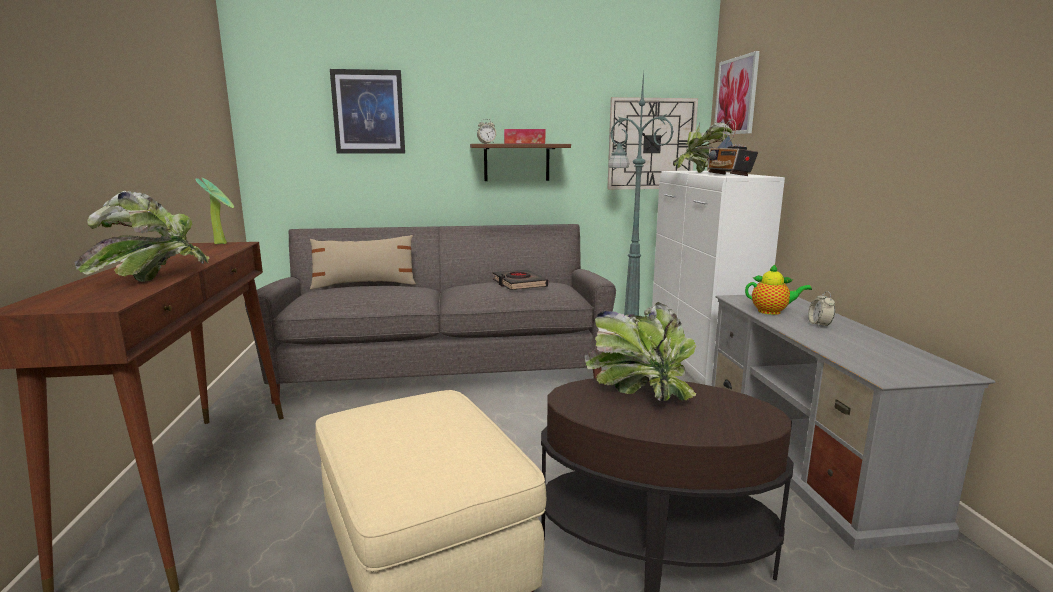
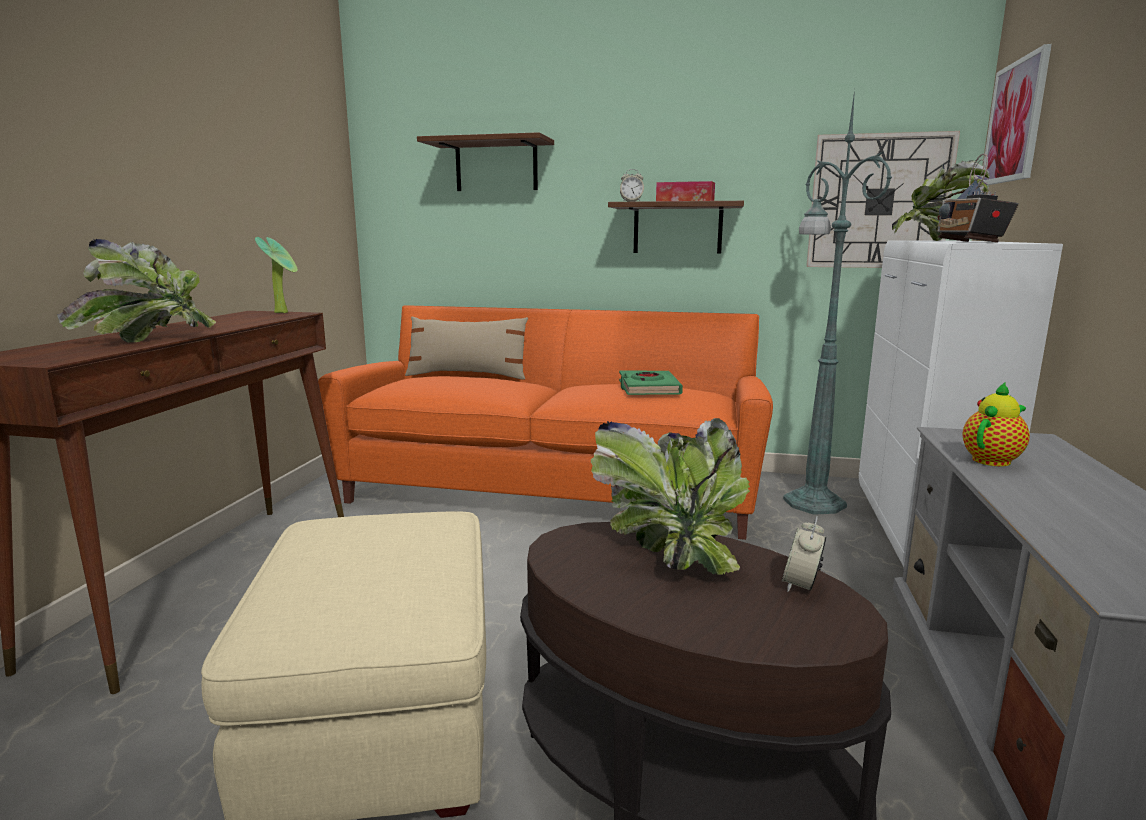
camera: 20 degrees right, 0 degrees up
grey sofa [245,224,616,404] -> orange sofa [318,305,773,540]
picture [330,69,405,154] -> brown shelf [417,132,554,191]
black book [493,270,548,290] -> green book [619,371,683,395]
teapot [745,264,812,315] -> teapot turned 75 degrees counterclockwise [963,382,1030,466]
alarm clock [808,291,835,328] -> alarm clock moved to [782,516,826,592]

